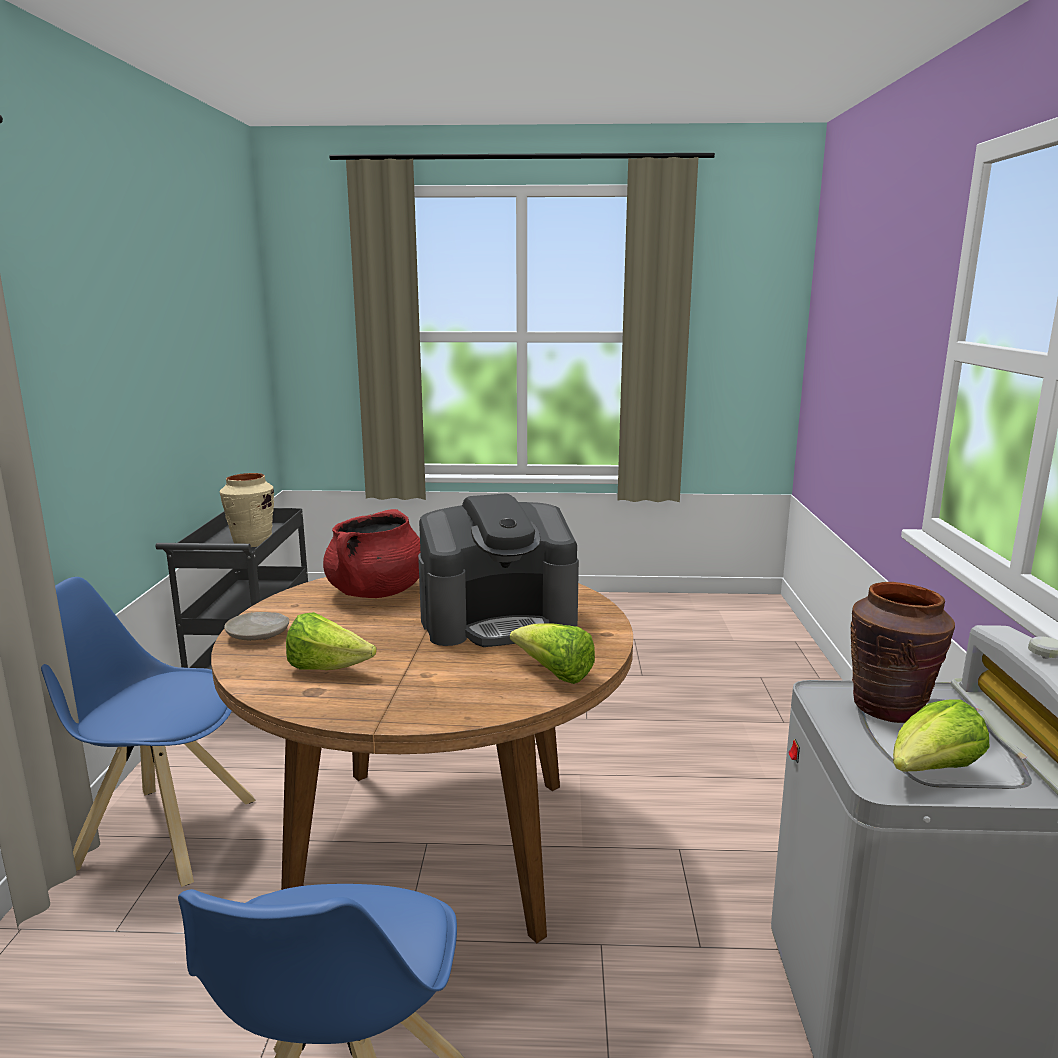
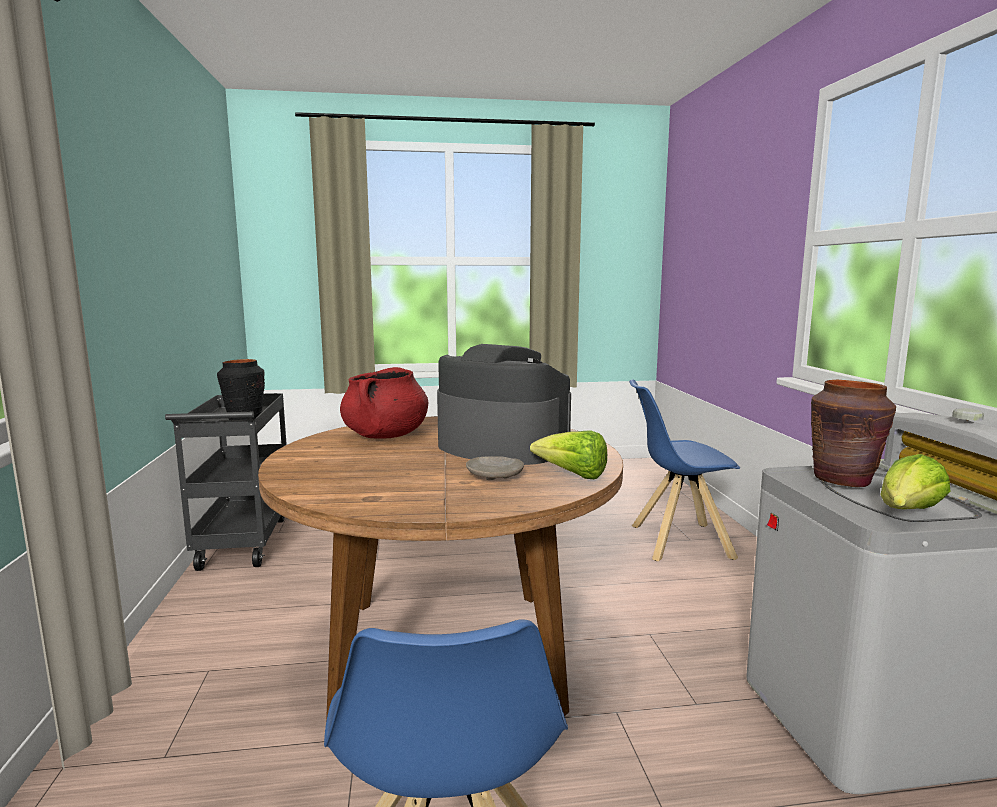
camera: 10 degrees left, 5 degrees down
blue chair [41,577,256,887] -> blue chair moved to [629,379,740,561]
beige vase [220,473,274,547] -> black vase [217,359,265,420]
beige plate [224,612,289,641] -> beige plate moved to [466,456,524,480]
lettuce [286,612,377,670] -> none
coffee machine [418,493,579,647] -> coffee machine turned 120 degrees counterclockwise [437,344,571,465]

